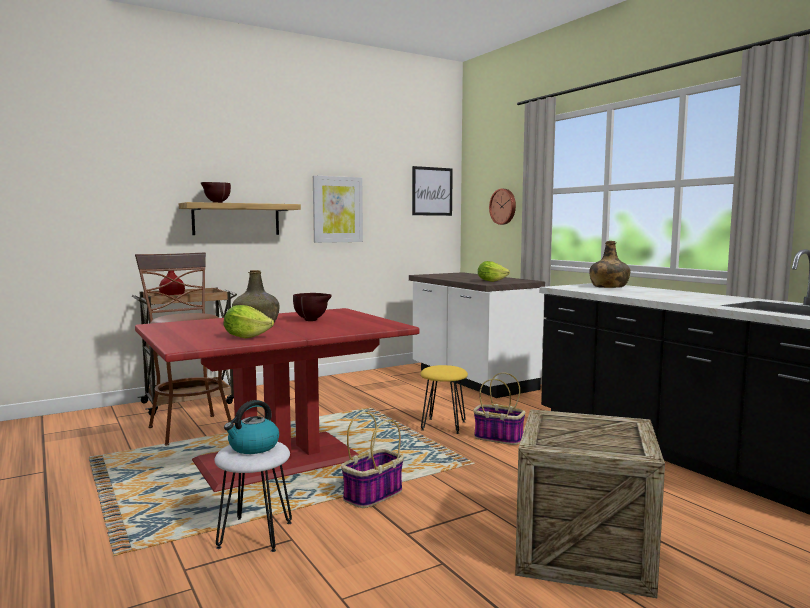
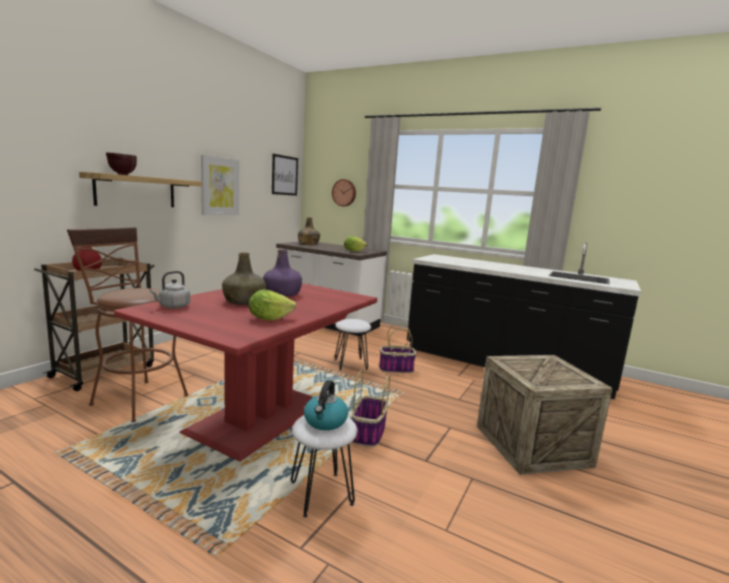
camera: 30 degrees left, 5 degrees up
brown bowl [293,293,332,321] -> purple bottle [263,249,302,297]
yellow stool [420,365,468,434] -> white stool [335,319,371,371]
green bottle [589,241,630,288] -> green bottle moved to [298,217,320,245]
none -> grey kettle [150,271,190,309]

